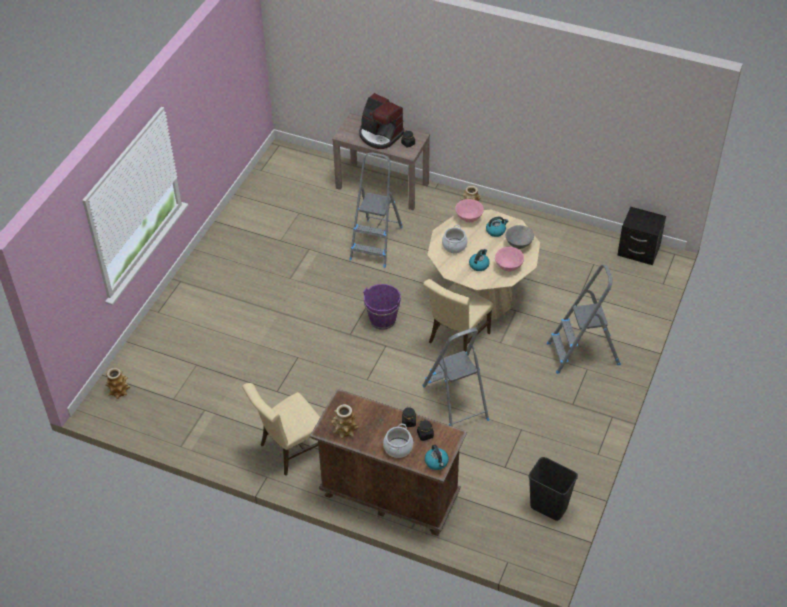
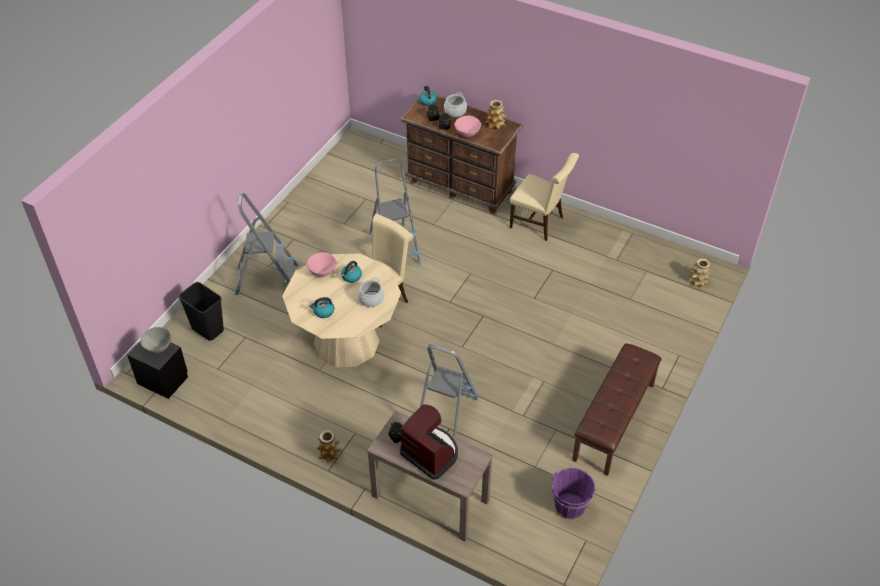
camera: 175 degrees left, 0 degrees up
beige chair [242,383,320,476] -> beige chair turned 60 degrees clockwise [510,153,579,241]
purple bucket [363,284,401,330] -> purple bucket moved to [552,468,596,519]
pink bowl [455,199,484,222] -> pink bowl moved to [455,116,481,137]
grey bowl [506,225,534,249] -> grey bowl moved to [140,327,171,353]
black trash can [528,457,578,521] -> black trash can moved to [178,282,224,341]
none -> brown bench [572,343,662,476]

